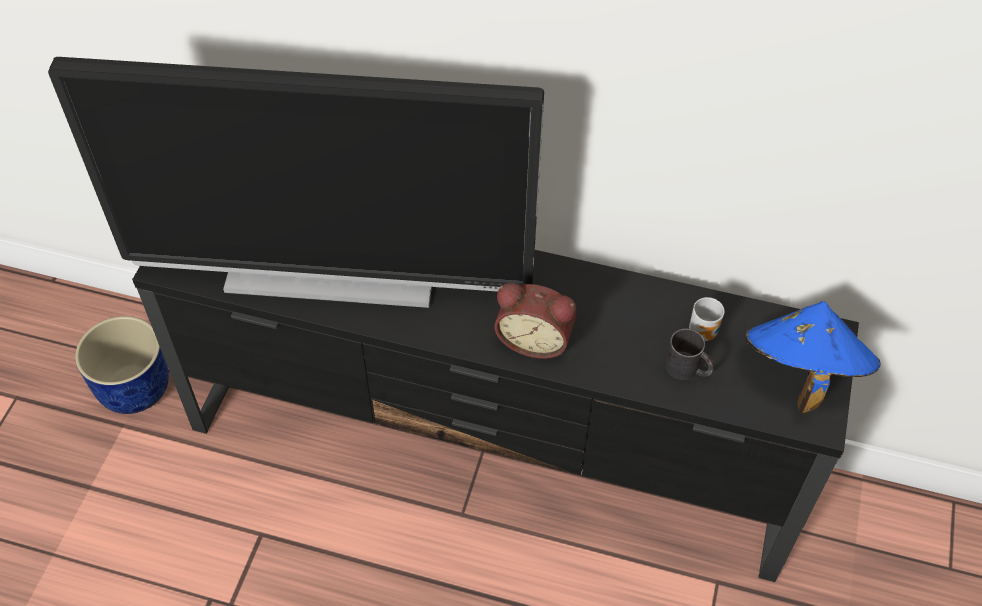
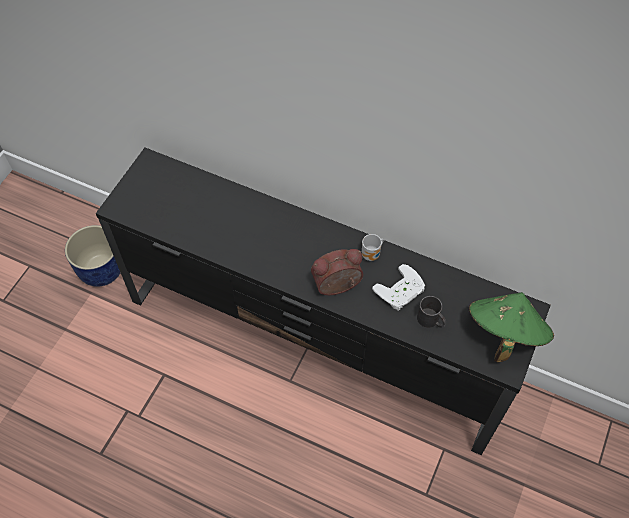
camera: 10 degrees right, 5 degrees up
television [48,57,544,308] -> none
alarm clock [495,283,576,359] -> alarm clock turned 135 degrees clockwise [311,249,363,295]
mug [689,297,725,341] -> mug moved to [362,234,384,261]
blue hat [745,301,881,413] -> green hat [469,292,554,362]
none -> white game controller [372,264,425,311]

